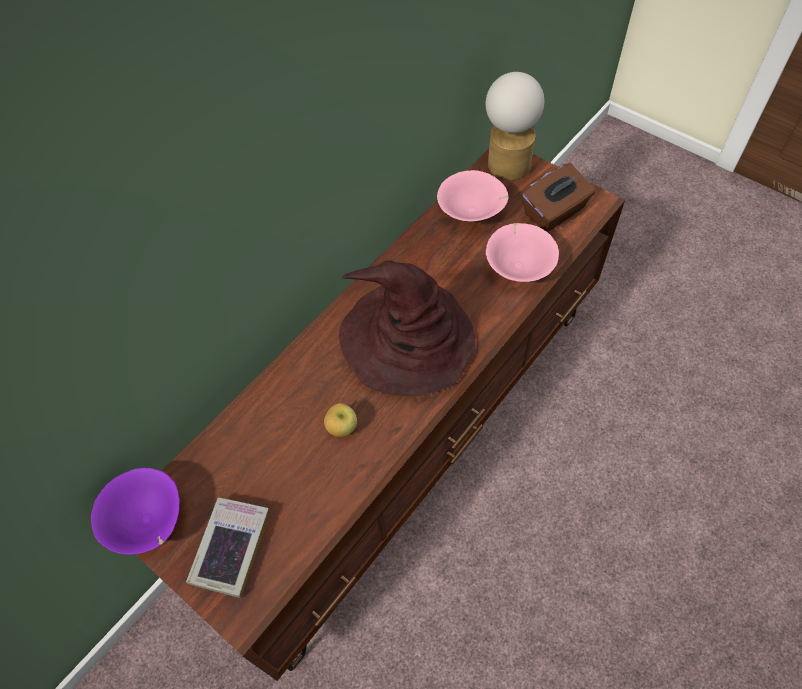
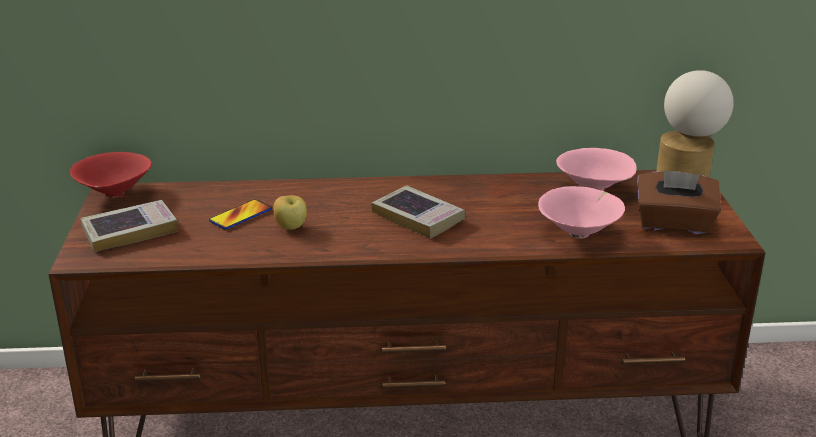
camera: 45 degrees right, 30 degrees down
purple bowl [91,468,180,554] -> red bowl [70,152,152,198]
brown hat [339,260,475,396] -> book [371,185,465,239]
none -> phone [209,199,272,229]

